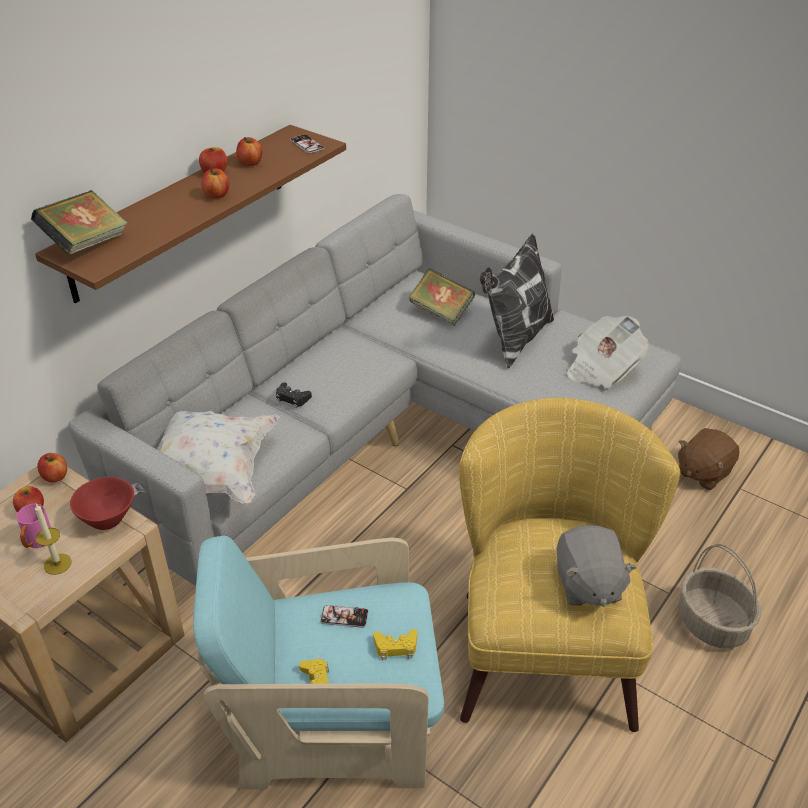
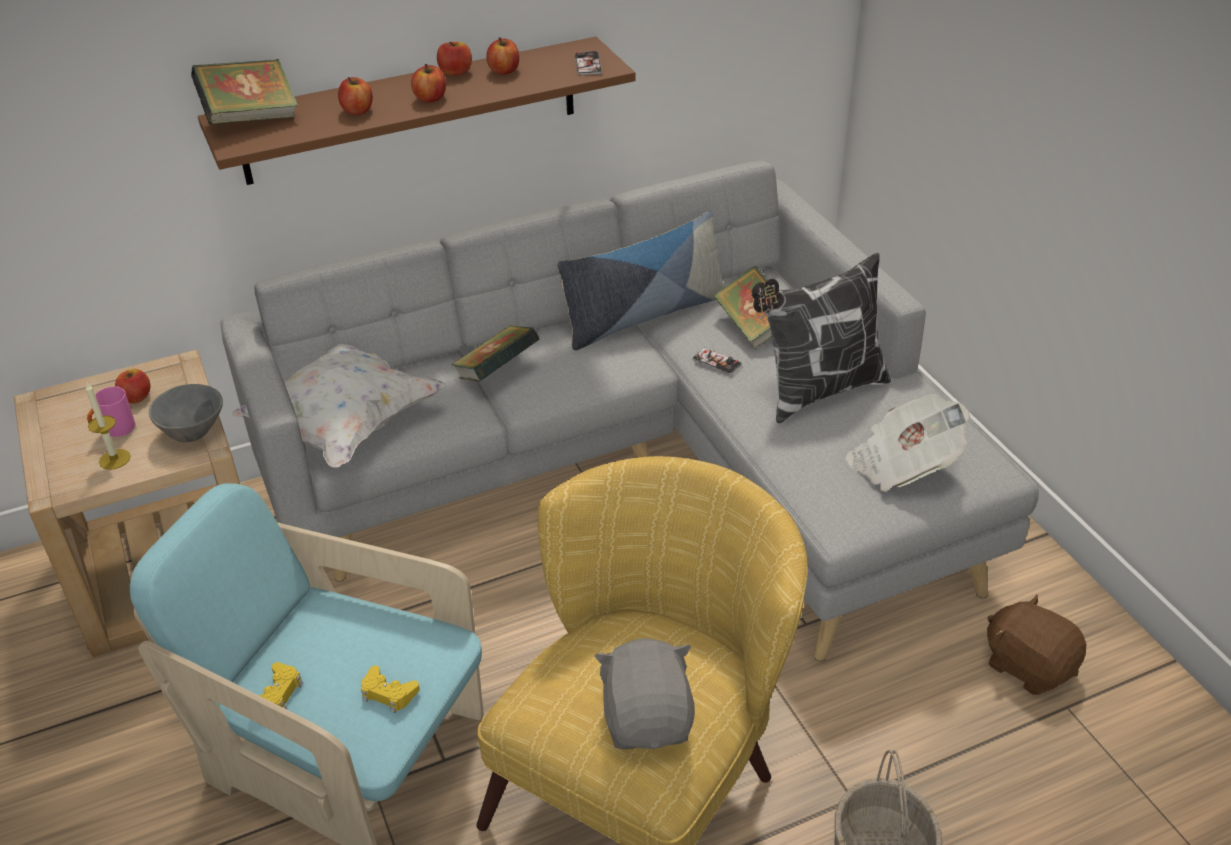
camera: 30 degrees right, 0 degrees up
apple [37,453,67,482] -> apple moved to [338,77,373,115]
red bowl [70,477,134,530] -> grey bowl [149,384,223,442]
black game controller [276,382,312,408] -> book [451,325,540,382]
phone [320,605,369,628] -> phone moved to [692,347,742,375]
grey plush toy [557,525,636,607] -> grey plush toy turned 150 degrees clockwise [595,638,695,749]
brown plush toy [678,428,740,490] -> brown plush toy turned 60 degrees clockwise [987,595,1086,695]
none -> pillow [557,211,725,350]

